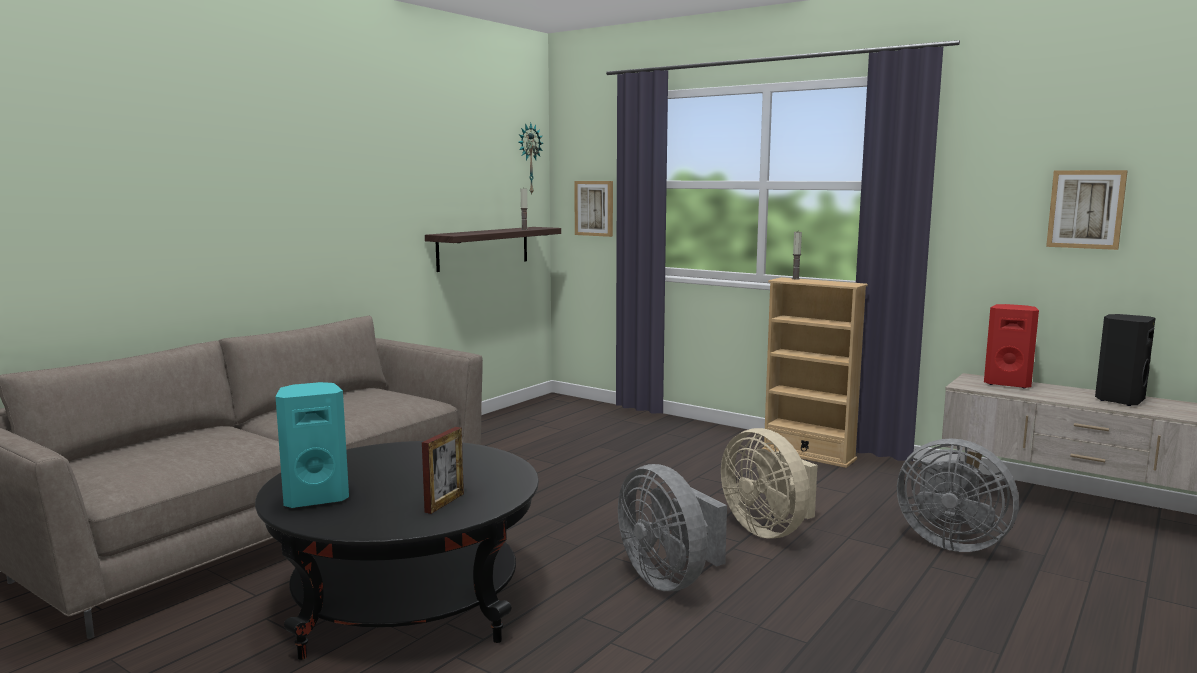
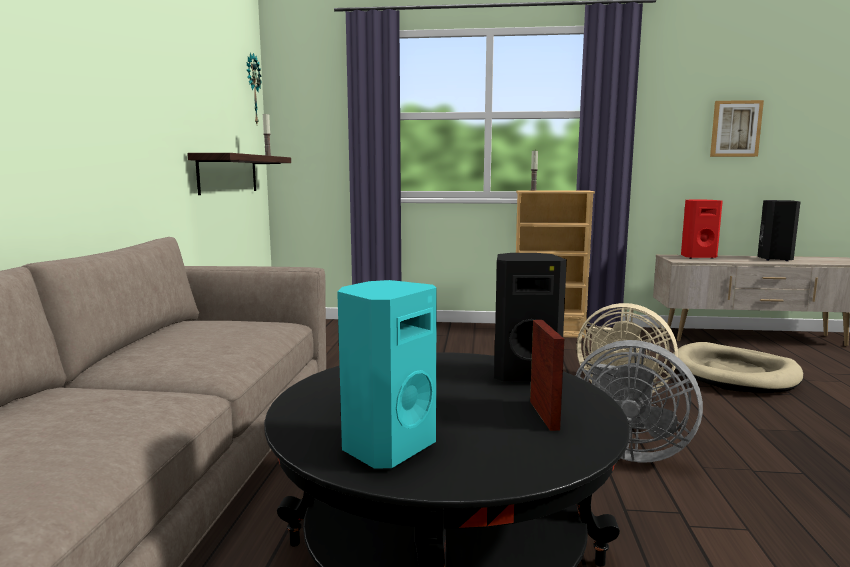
camera: 30 degrees left, 0 degrees up
picture [574,181,613,237] -> none
grey fan [897,438,1019,552] -> beige dog bed [670,342,803,393]
none -> black speaker [494,253,567,382]

